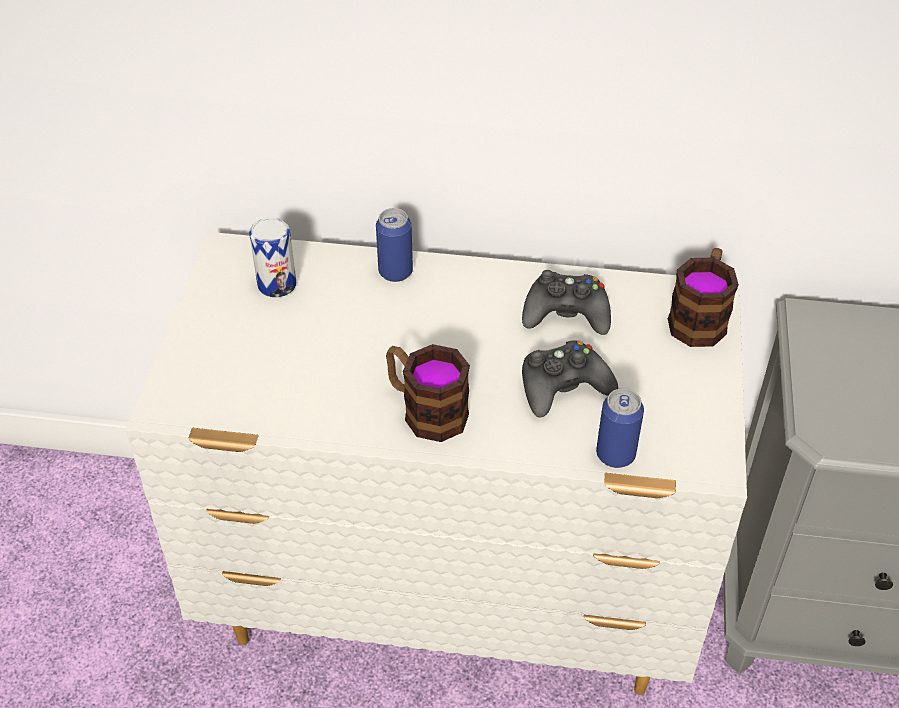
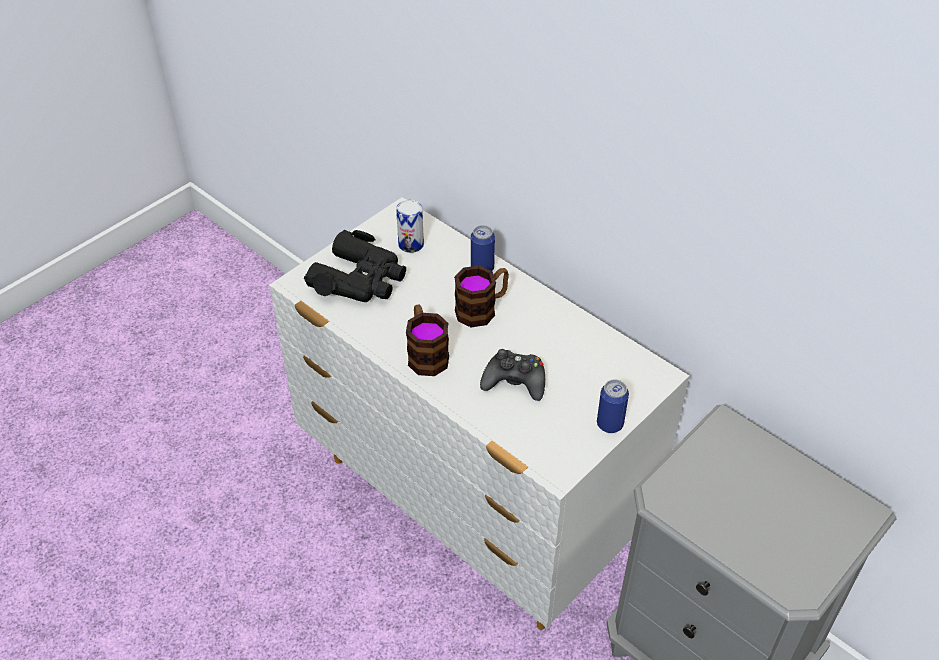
camera: 35 degrees right, 0 degrees up
black game controller [522,270,611,335] -> none
can [596,388,644,468] -> can moved to [597,380,629,433]
mug [668,248,739,347] -> mug moved to [454,266,509,327]
none -> black binoculars [304,230,406,302]

